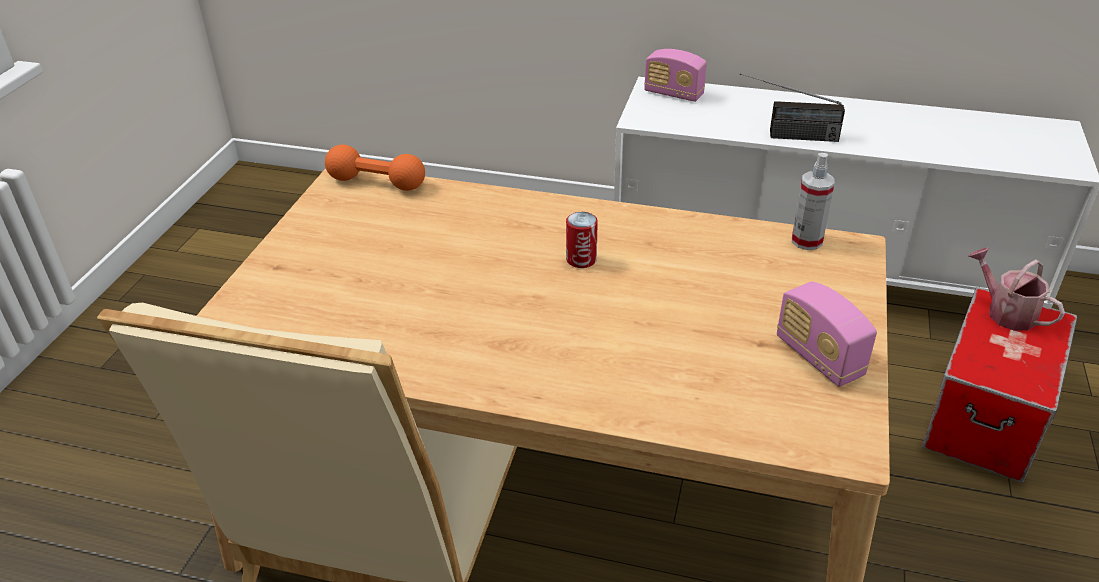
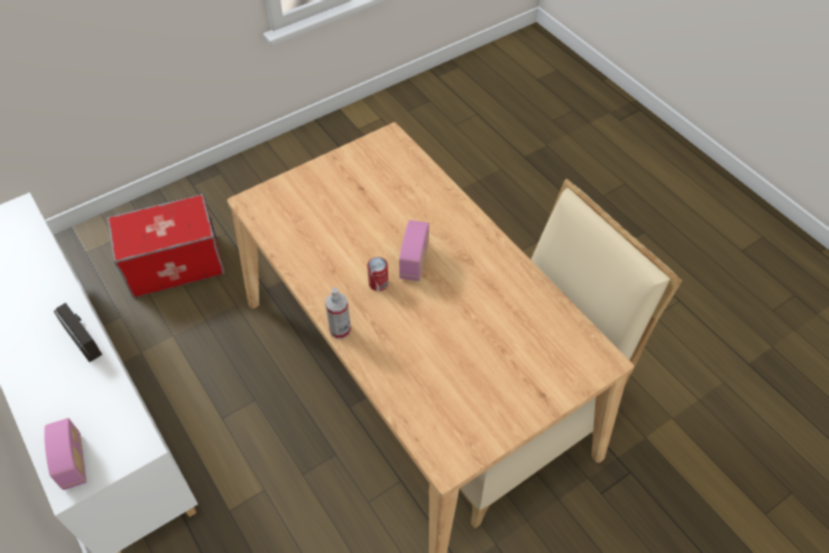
camera: 140 degrees left, 15 degrees up
orange dumbbell [325,145,425,191] -> none
radio [777,282,877,387] -> radio moved to [399,220,429,281]
spray bottle [792,153,835,250] -> spray bottle moved to [325,288,351,339]
watering can [969,248,1065,331] -> none

